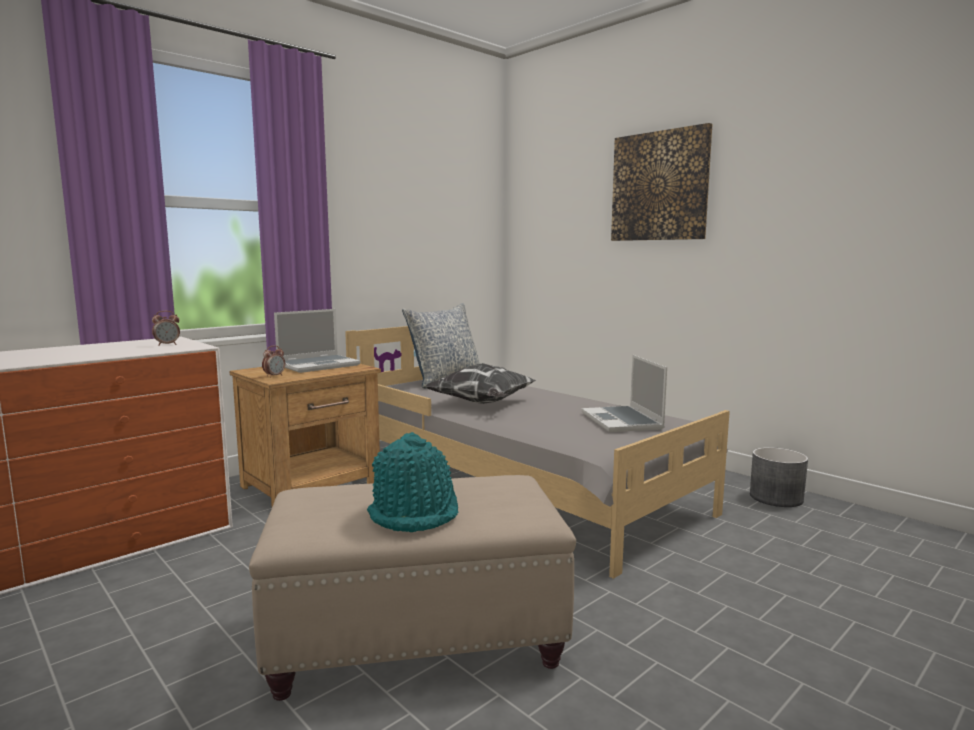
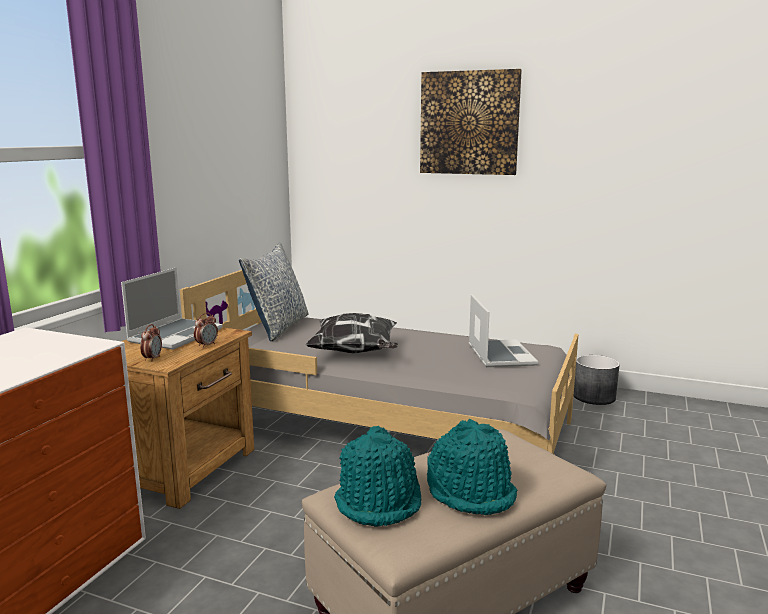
camera: 25 degrees left, 5 degrees up
alarm clock [152,311,180,346] -> alarm clock moved to [194,313,218,348]
laptop [582,355,667,432] -> laptop turned 150 degrees counterclockwise [469,294,538,367]
none -> turquoise hat [334,426,421,527]

